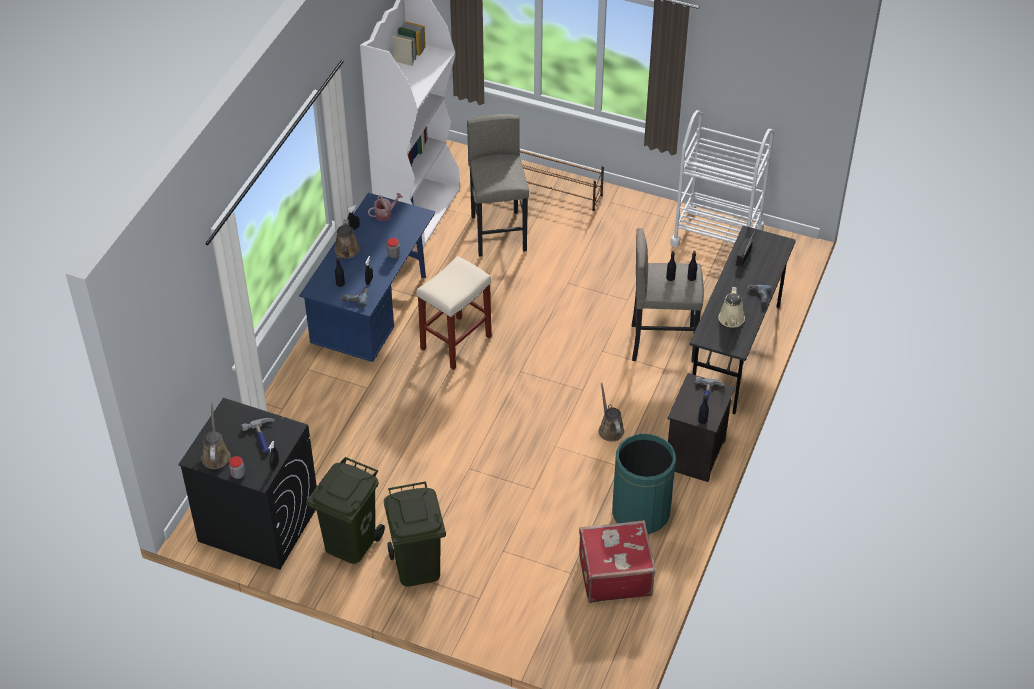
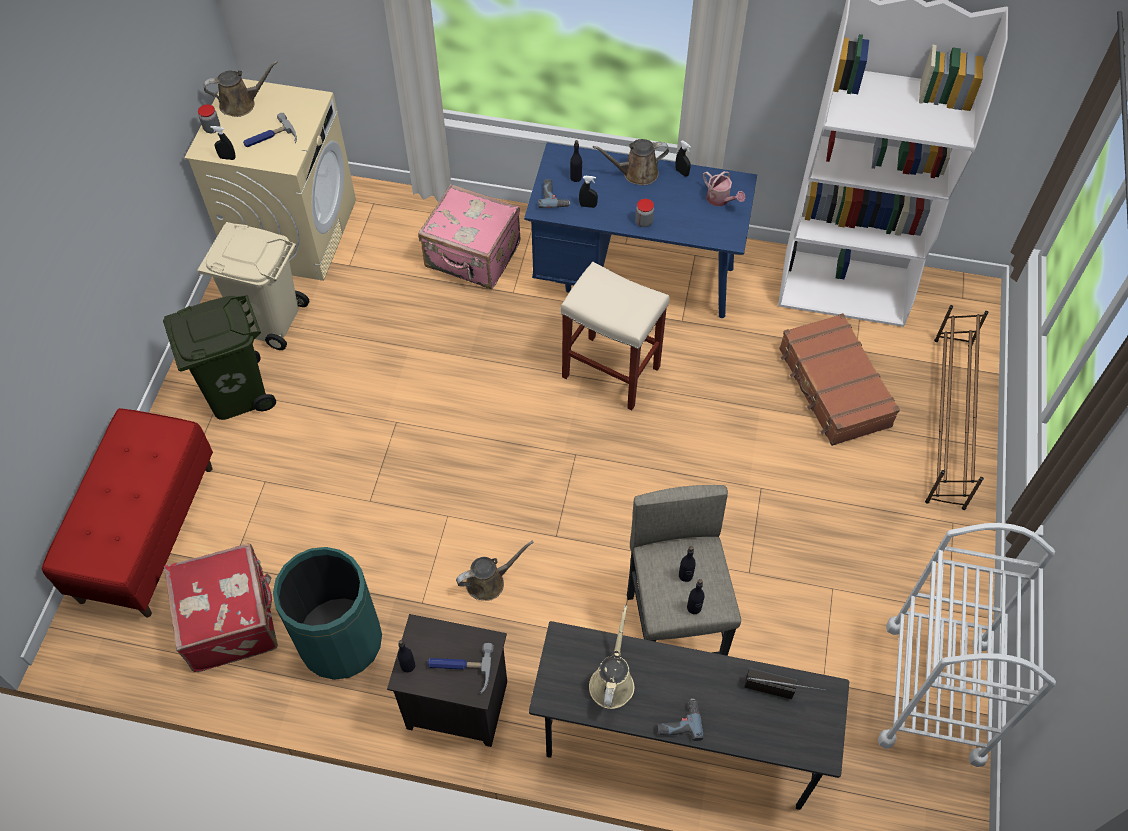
camera: 80 degrees right, 10 degrees up
black washing machine [178,398,317,570] -> beige washing machine [185,79,356,281]
green trash can [306,457,385,564] -> beige trash can [198,222,309,350]
grey stool [467,114,529,257] -> brown suitcase [779,313,900,446]
beige watering can [718,287,745,328] -> beige watering can turned 105 degrees clockwise [589,605,634,709]
none -> red bench [42,408,213,617]
none -> pink suitcase [418,184,520,289]

